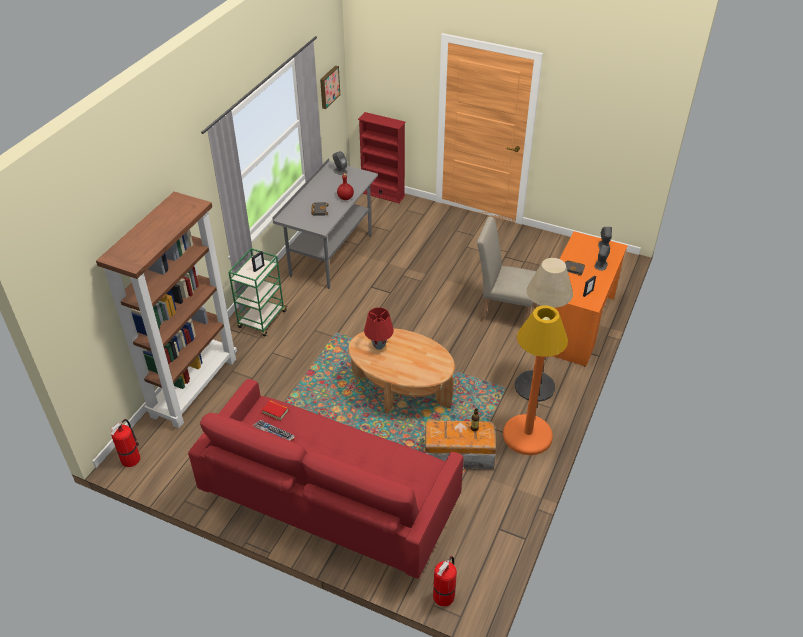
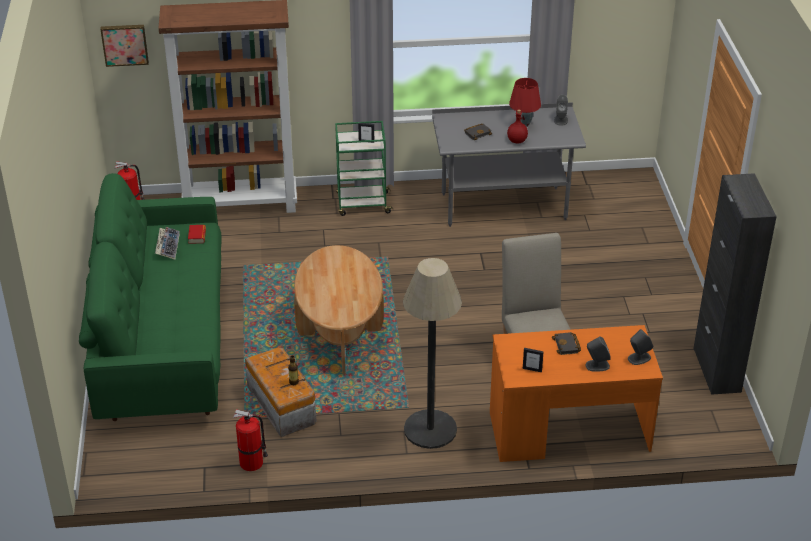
camera: 60 degrees right, 5 degrees down
red sofa [188,379,464,578] -> green sofa [79,173,222,421]
picture [320,65,340,109] -> picture moved to [100,25,149,67]
red bookcase [358,112,406,203] -> none
red table lamp [364,307,394,350] -> red table lamp moved to [509,78,541,127]
fire extinguisher [433,556,457,607] -> fire extinguisher moved to [233,409,268,471]
orange floor lamp [503,305,568,455] -> none
none -> black cabinet [693,173,777,395]

